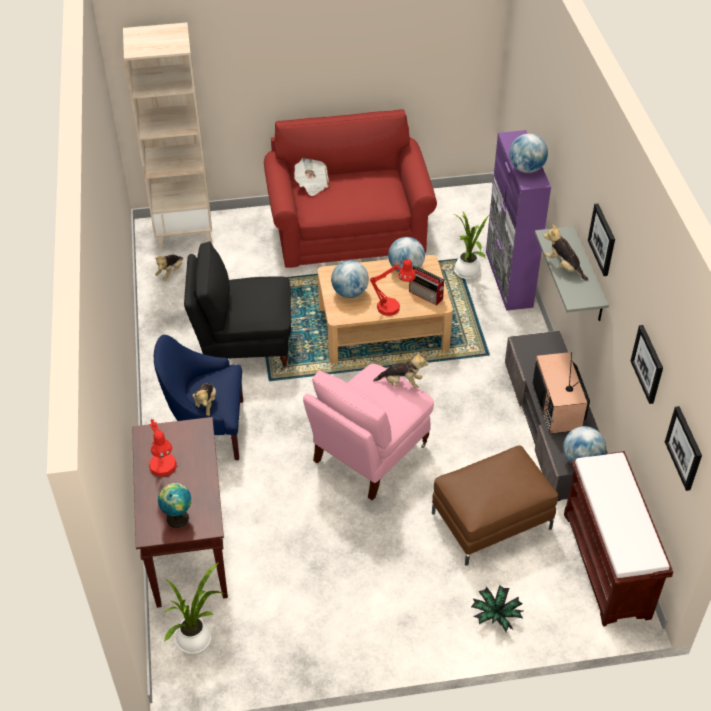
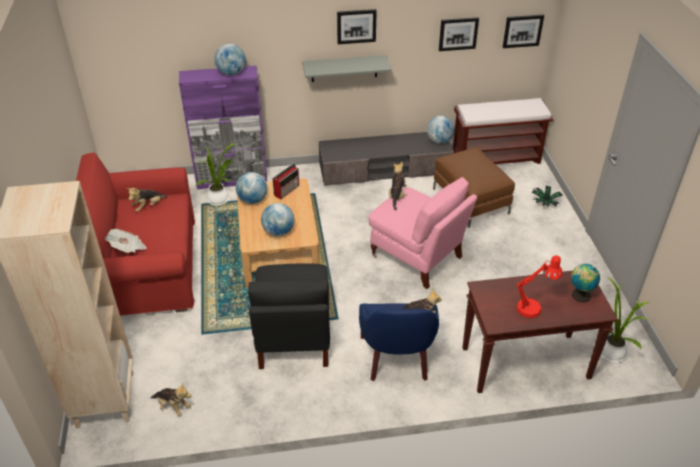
camera: 90 degrees left, 5 degrees down
red table lamp [370,259,416,316] -> none
television [532,352,590,434] -> none
plush toy [544,224,588,281] -> plush toy moved to [126,188,168,212]

